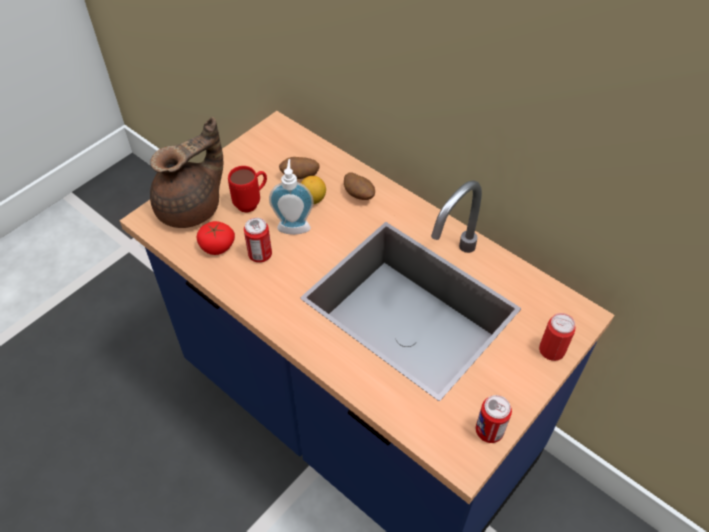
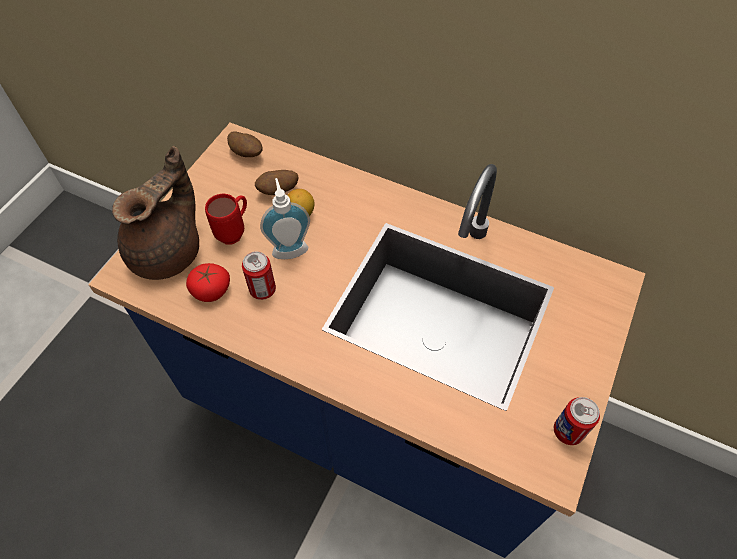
camera: 15 degrees left, 5 degrees up
potato [344,172,375,200] -> potato moved to [227,131,263,157]
can [539,313,576,361] -> none

